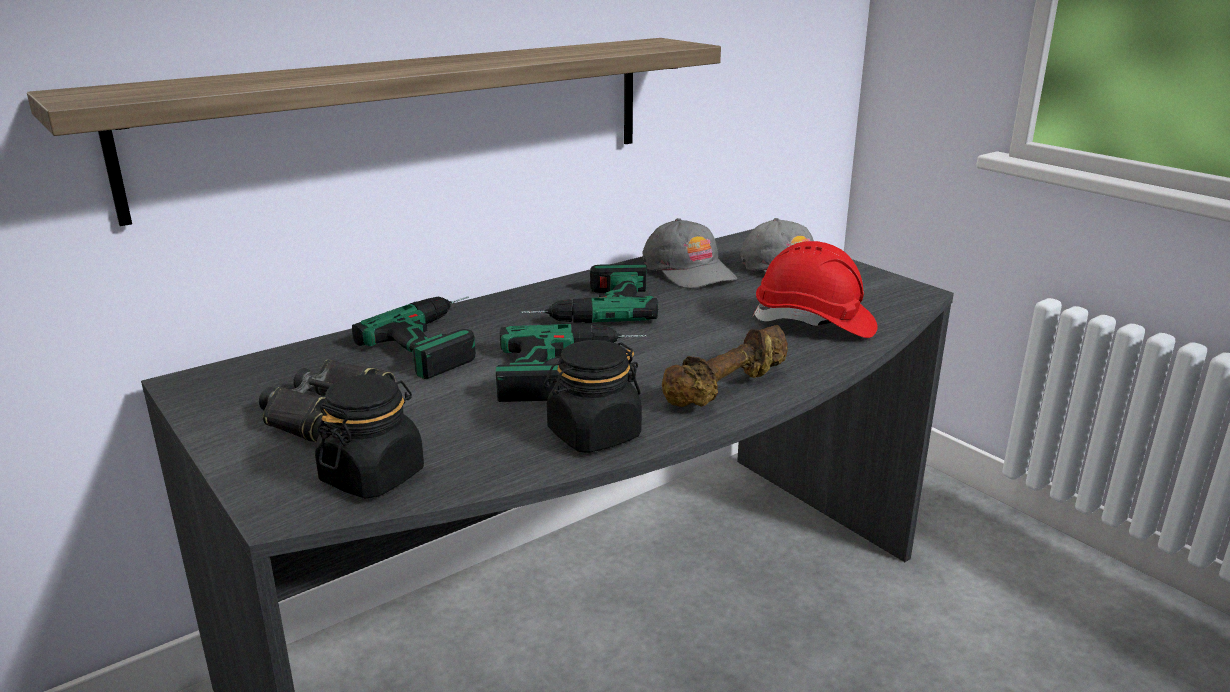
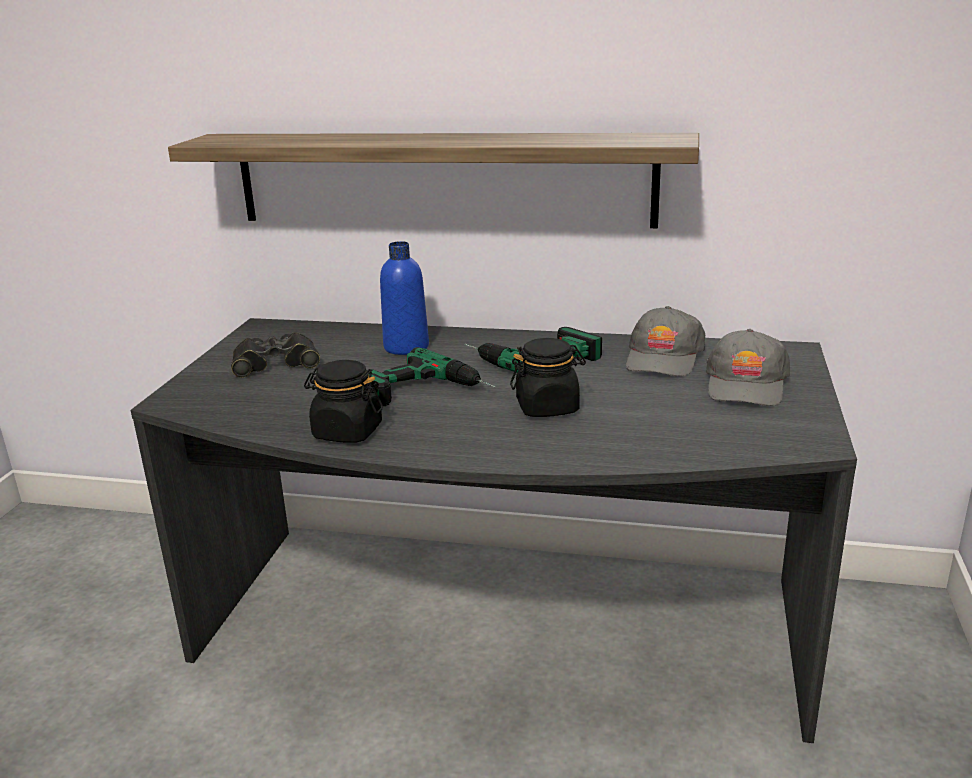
camera: 50 degrees right, 0 degrees up
black jar [315,374,424,498] -> black jar moved to [510,338,586,417]
power drill [352,296,476,379] -> blue bottle [380,241,429,355]
brown dumbbell [662,325,788,407] -> none
red hard hat [753,241,878,338] -> none

